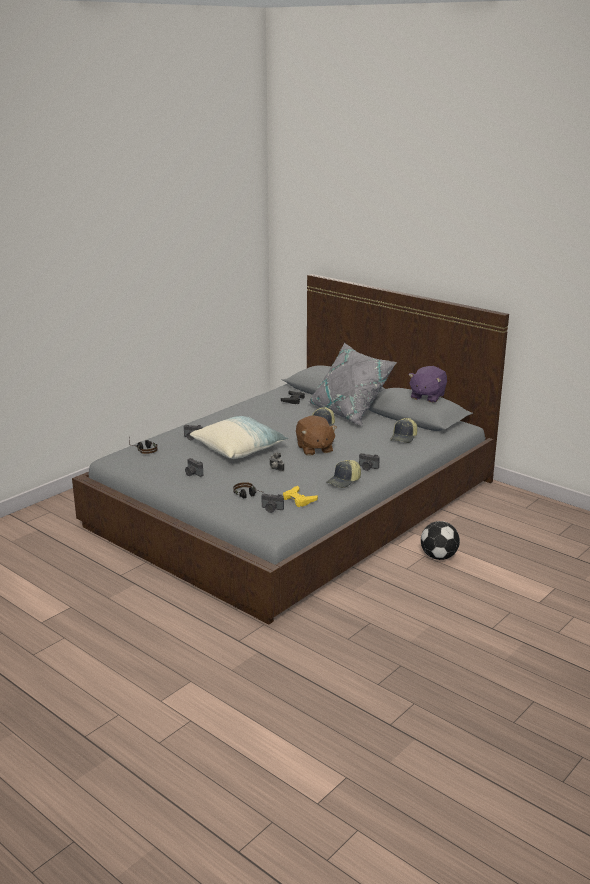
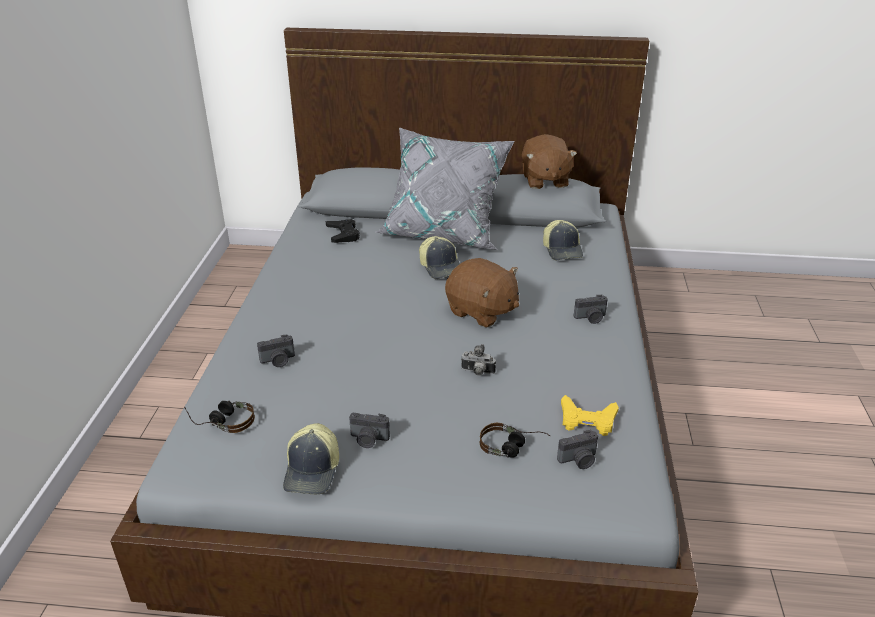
camera: 35 degrees left, 10 degrees up
pillow [190,416,289,459] -> none
cap [326,460,361,488] -> cap moved to [283,423,339,494]
purple plush toy [408,366,447,403] -> brown plush toy [522,134,577,189]
football [421,521,460,560] -> none

